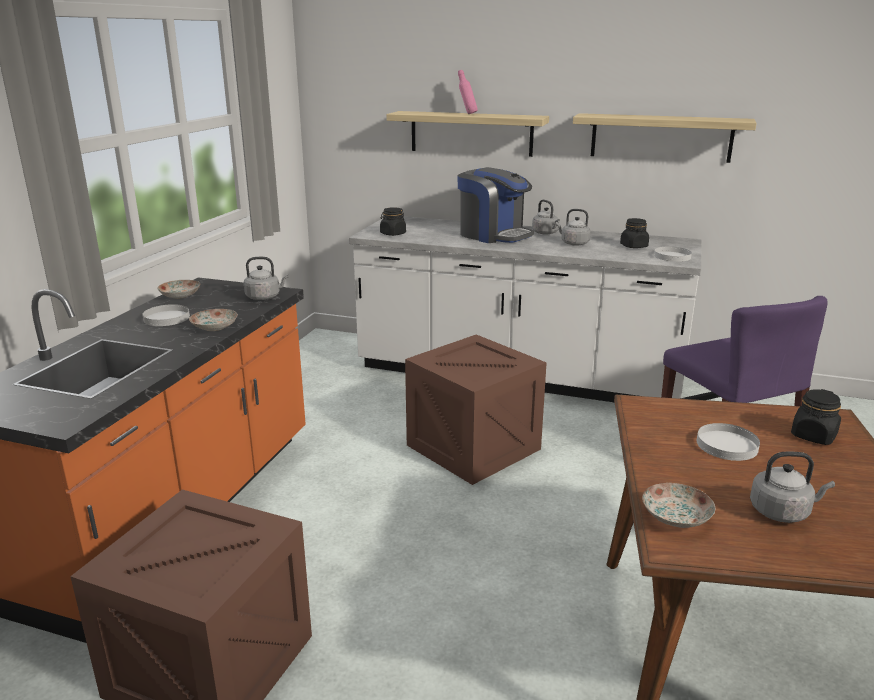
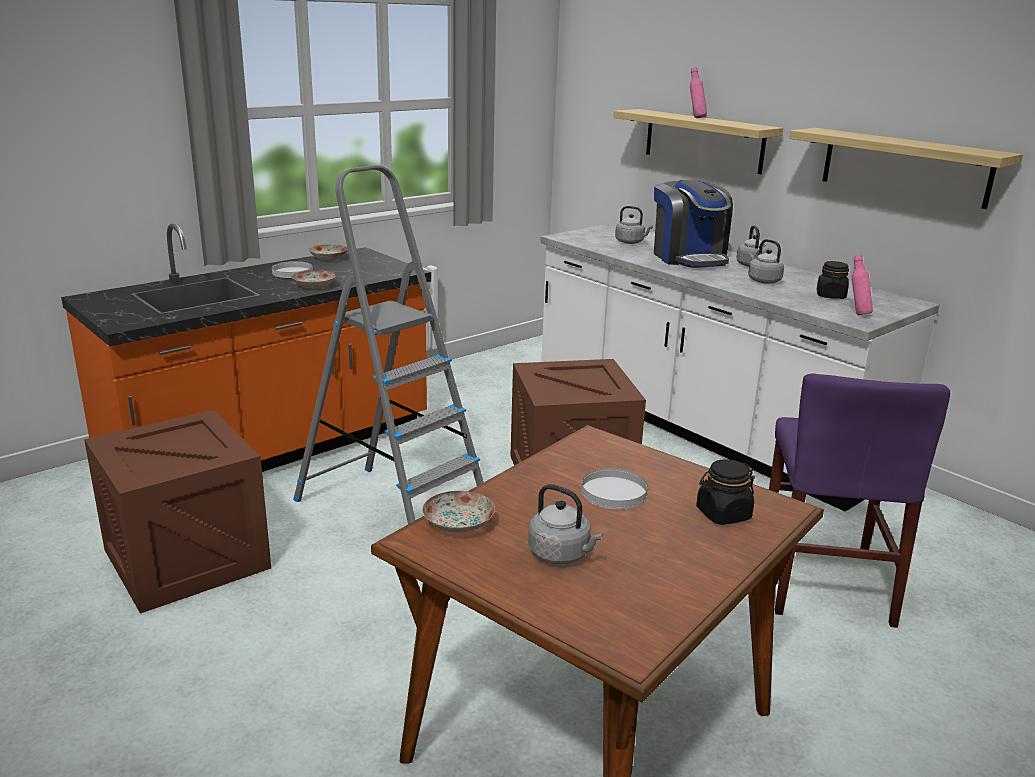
camera: 30 degrees right, 0 degrees up
grey kettle [244,257,288,300] -> grey kettle moved to [615,206,653,244]
black jar [380,207,406,236] -> none
white plate [654,247,692,262] -> pink bottle [852,255,873,315]
none -> grey step ladder [293,165,484,583]

